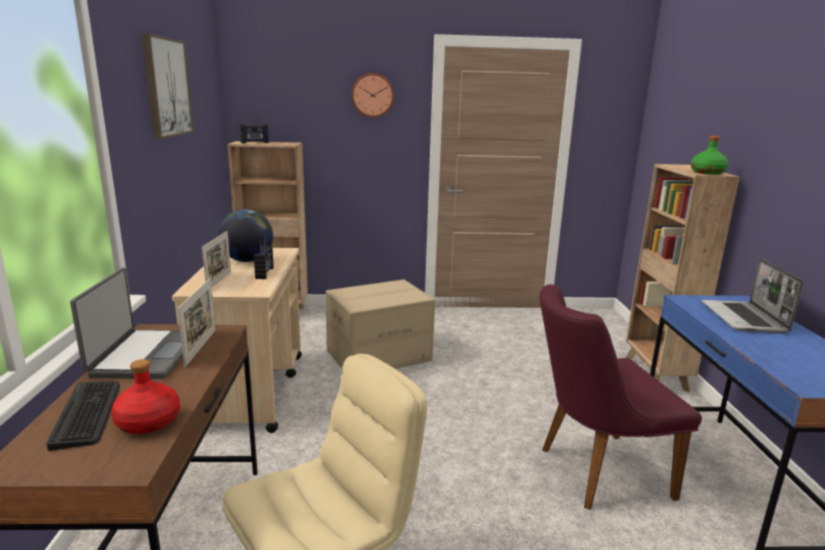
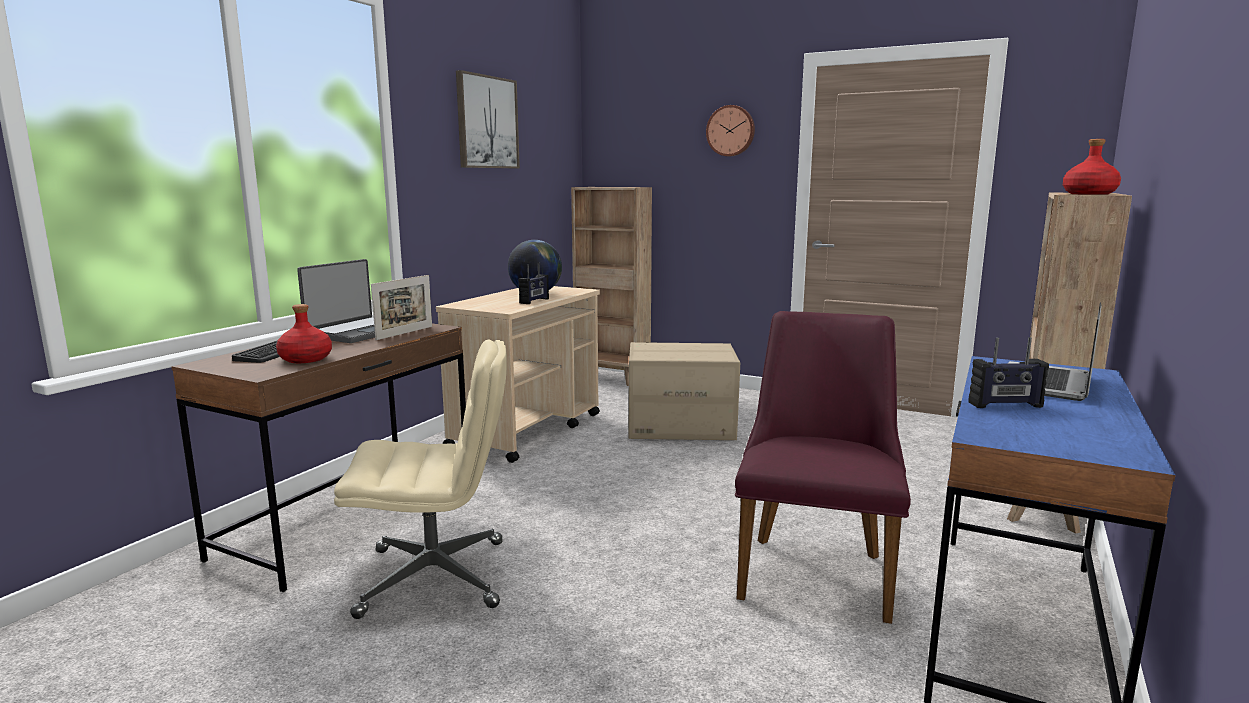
camera: 30 degrees right, 5 degrees down
picture frame [202,231,231,288] -> none
radio [239,114,269,144] -> radio moved to [969,337,1049,408]
purple chair [539,284,702,510] -> purple chair turned 90 degrees clockwise [735,311,911,624]
green bottle [691,136,729,175] -> red bottle [1063,139,1121,195]

